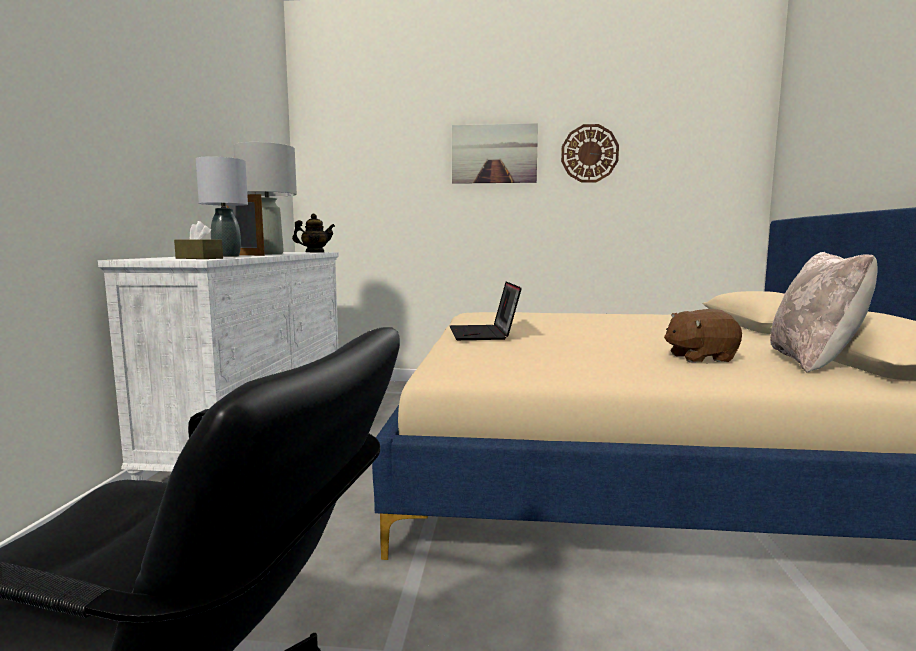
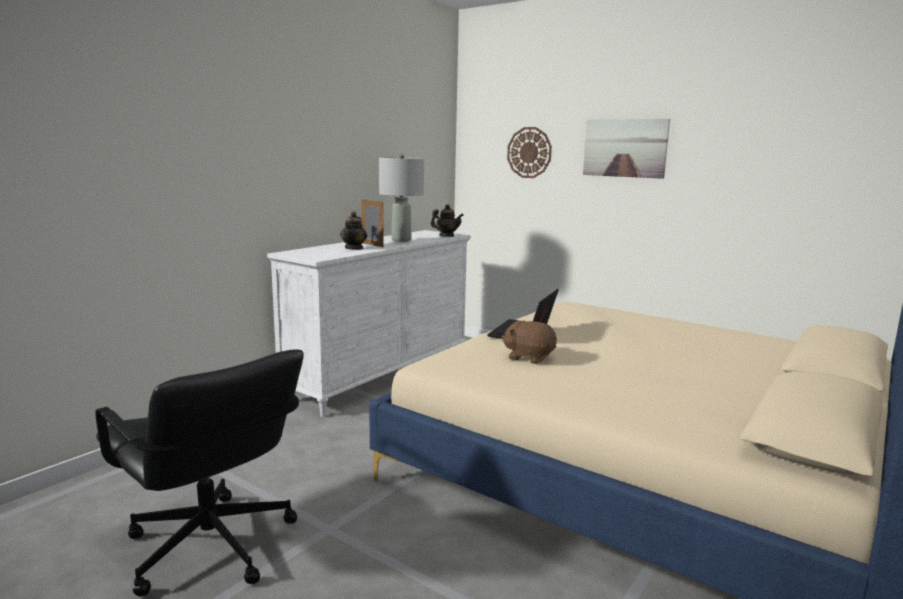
camera: 30 degrees right, 5 degrees up
brown tissue box [174,221,223,259] -> none
grey table lamp [196,156,248,257] -> teapot [340,211,367,250]
wall clock [561,124,619,183] -> wall clock moved to [507,127,552,178]
brown plush toy [664,309,742,362] -> brown plush toy moved to [502,321,557,364]
beige pillow [770,252,877,373] -> none

